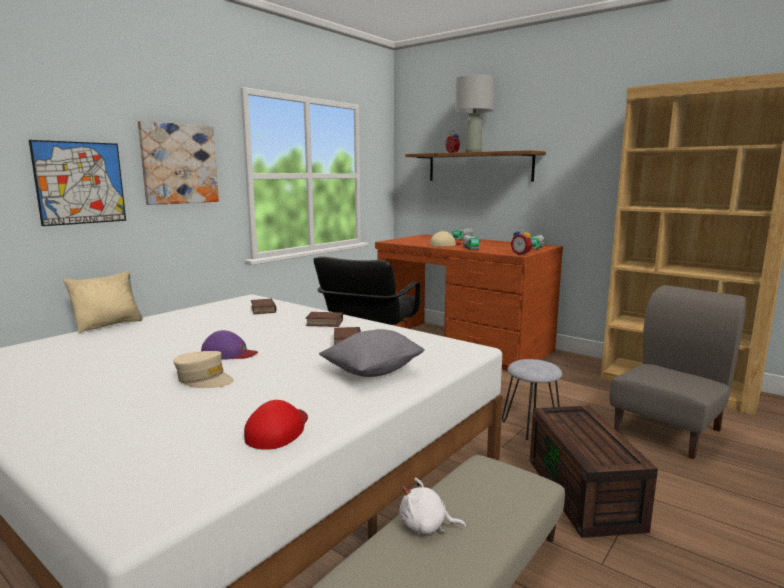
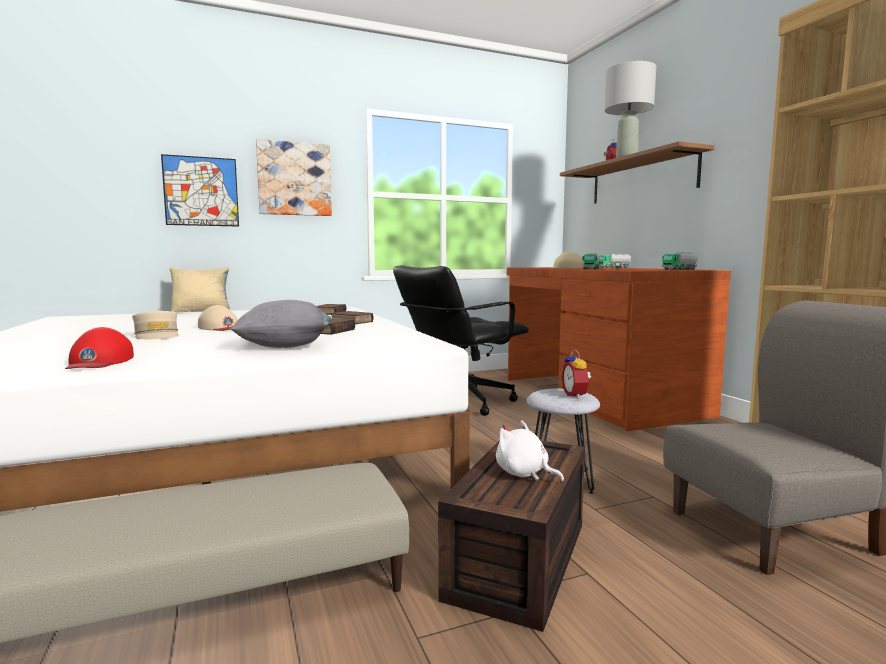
camera: 30 degrees right, 5 degrees down
purple cap [201,330,258,360] -> beige cap [198,305,238,331]
red cap [244,400,308,450] -> red cap turned 120 degrees clockwise [65,327,134,369]
white plush toy [399,478,466,534] -> white plush toy moved to [496,421,564,482]
alarm clock [511,227,532,255] -> alarm clock moved to [561,349,591,399]

